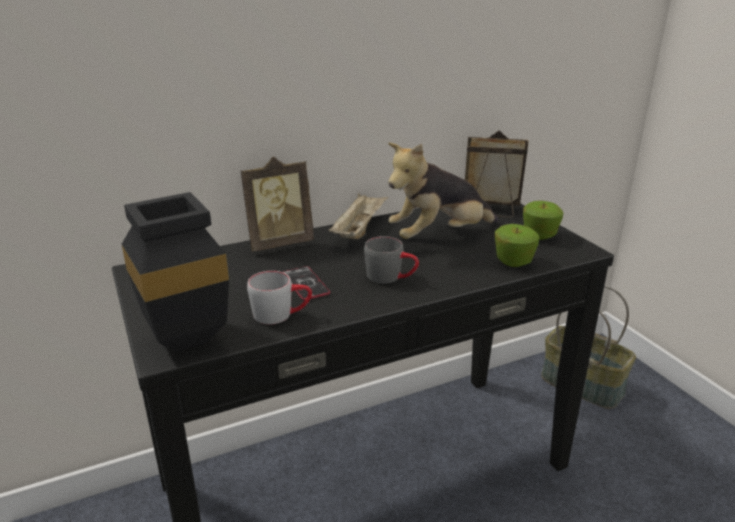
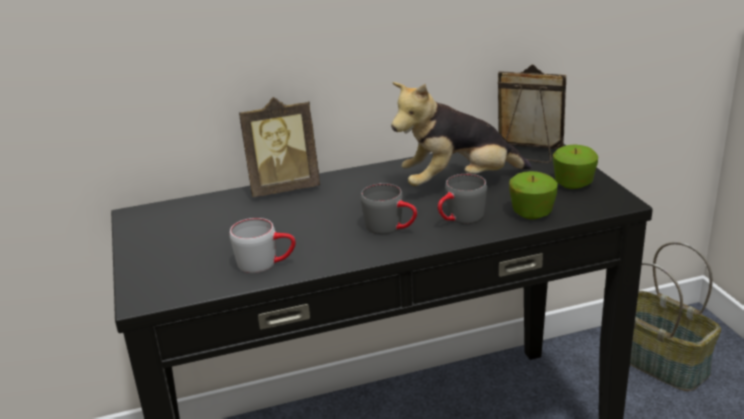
camera: 10 degrees right, 0 degrees up
black vase [122,192,229,352] -> none
phone [283,266,330,300] -> none
beige tray [328,193,388,239] -> none
none -> grey mug [438,174,487,224]

